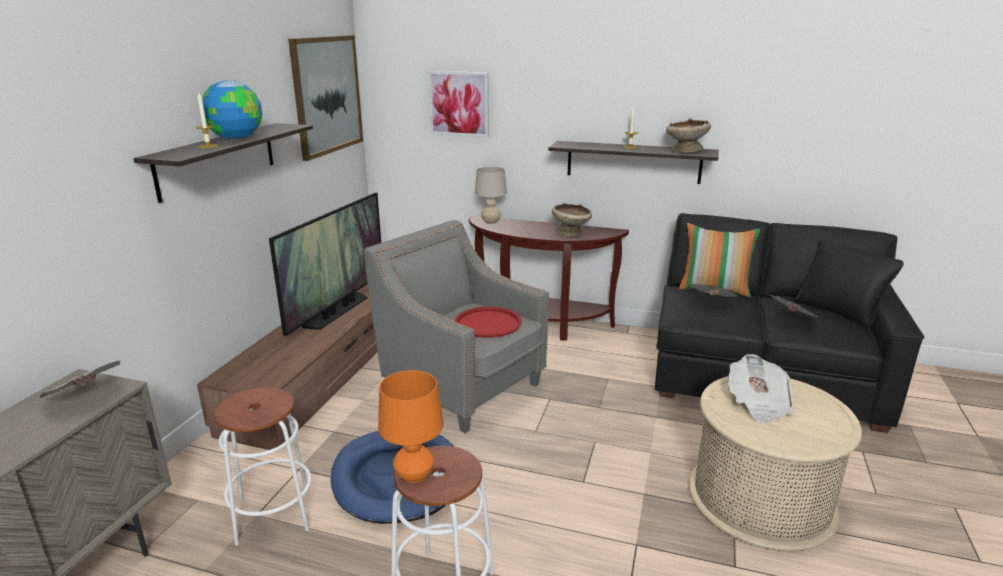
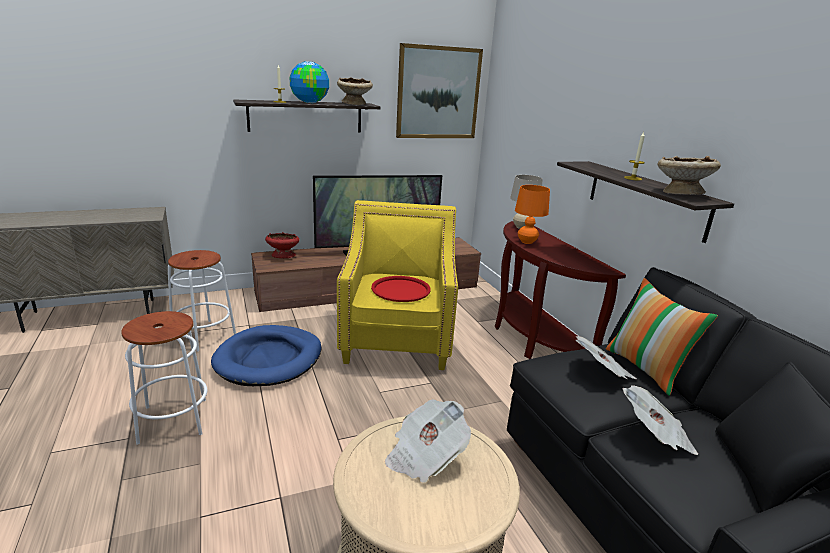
camera: 50 degrees right, 0 degrees up
newspaper [39,361,121,398] -> none
grey armchair [364,220,549,433] -> yellow armchair [337,200,458,370]
orange table lamp [378,370,444,483] -> orange table lamp moved to [515,185,550,244]
picture [428,71,489,137] -> none
beige bowl [552,203,592,237] -> beige bowl moved to [337,77,373,105]
none -> red bowl [265,232,300,258]

